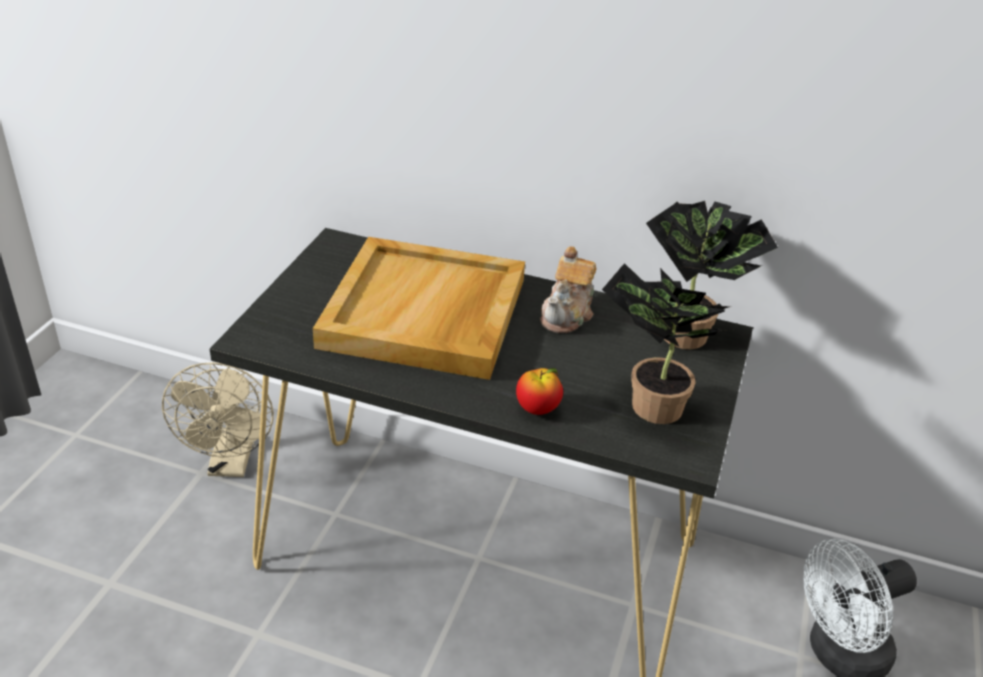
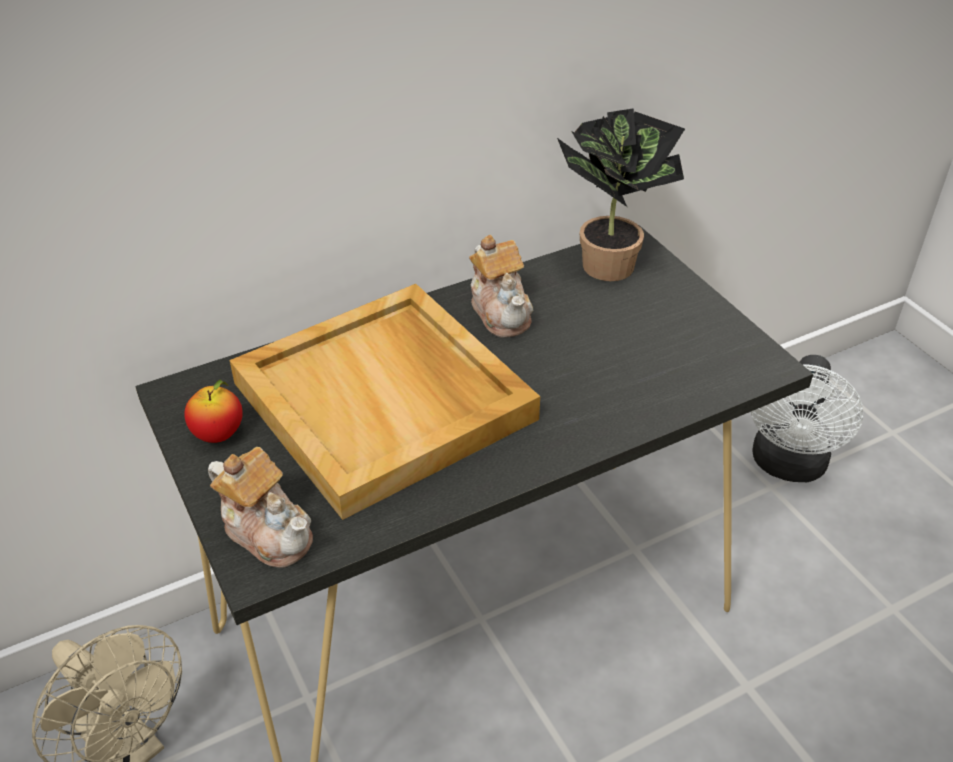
camera: 45 degrees left, 5 degrees up
apple [516,368,563,415] -> apple moved to [184,380,243,443]
potted plant [602,263,732,424] -> none
none -> teapot [208,447,313,568]

